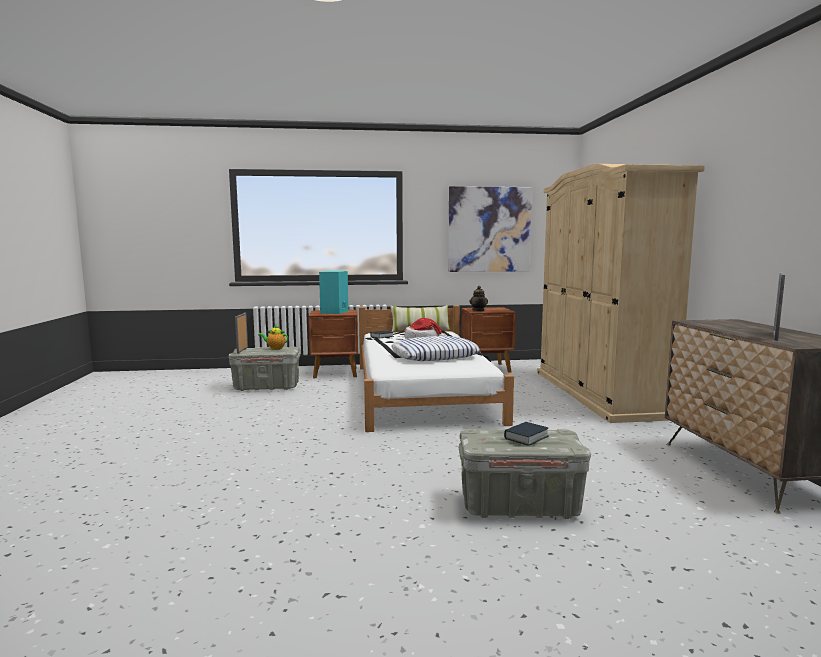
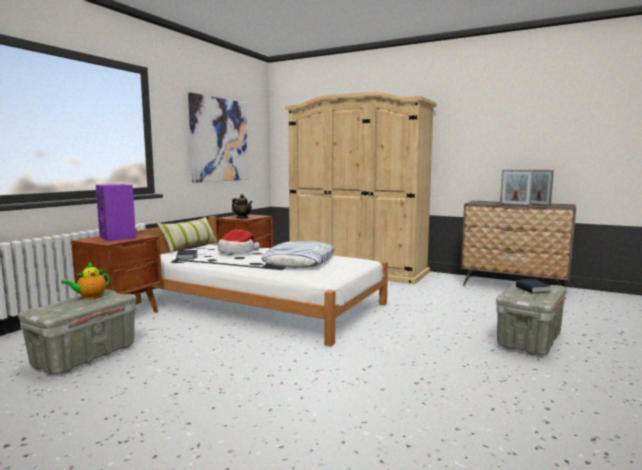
camera: 55 degrees left, 0 degrees up
picture frame [235,313,248,353] -> picture frame moved to [500,170,534,206]
turquoise speaker [319,271,348,314] -> purple speaker [96,184,136,241]

